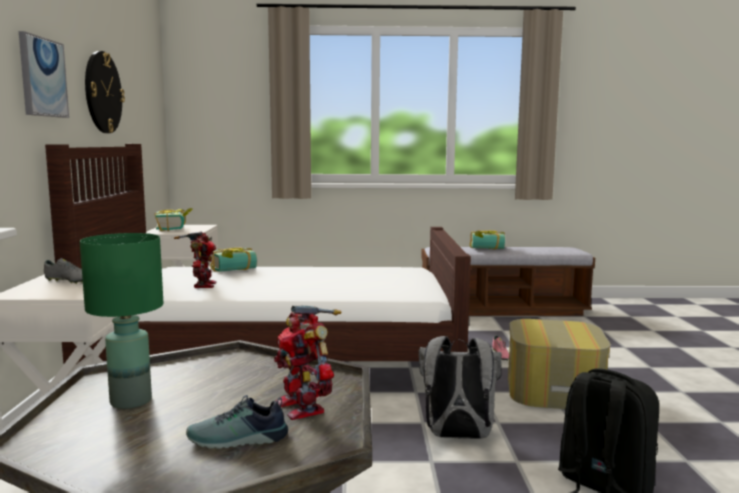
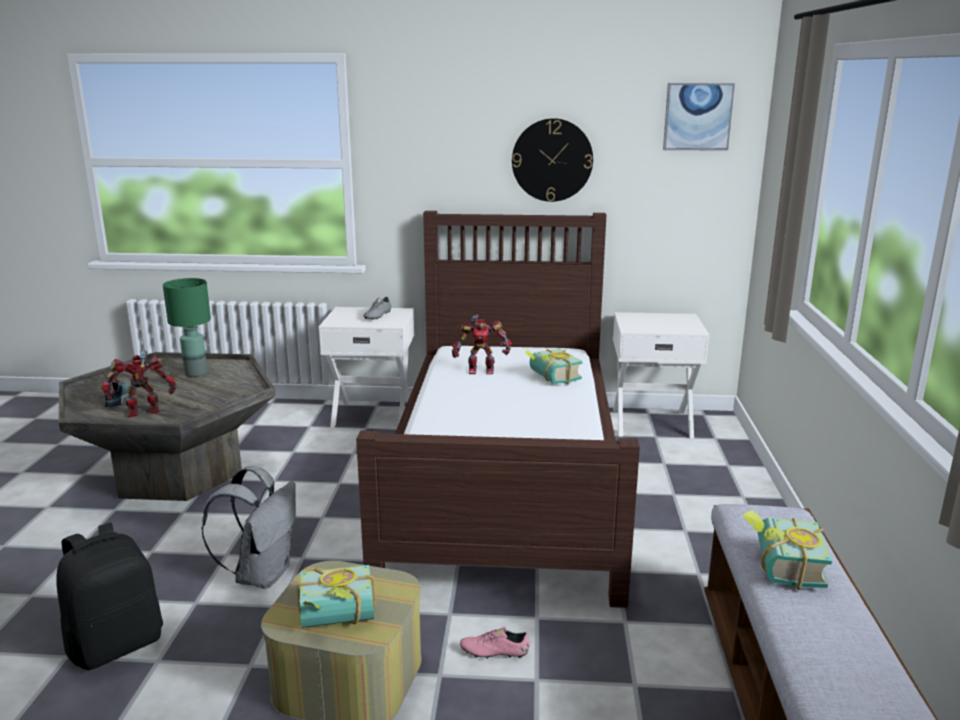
camera: 95 degrees right, 10 degrees up
picture [19,31,69,118] -> picture moved to [663,83,735,151]
book [155,208,193,231] -> book moved to [297,565,376,628]

